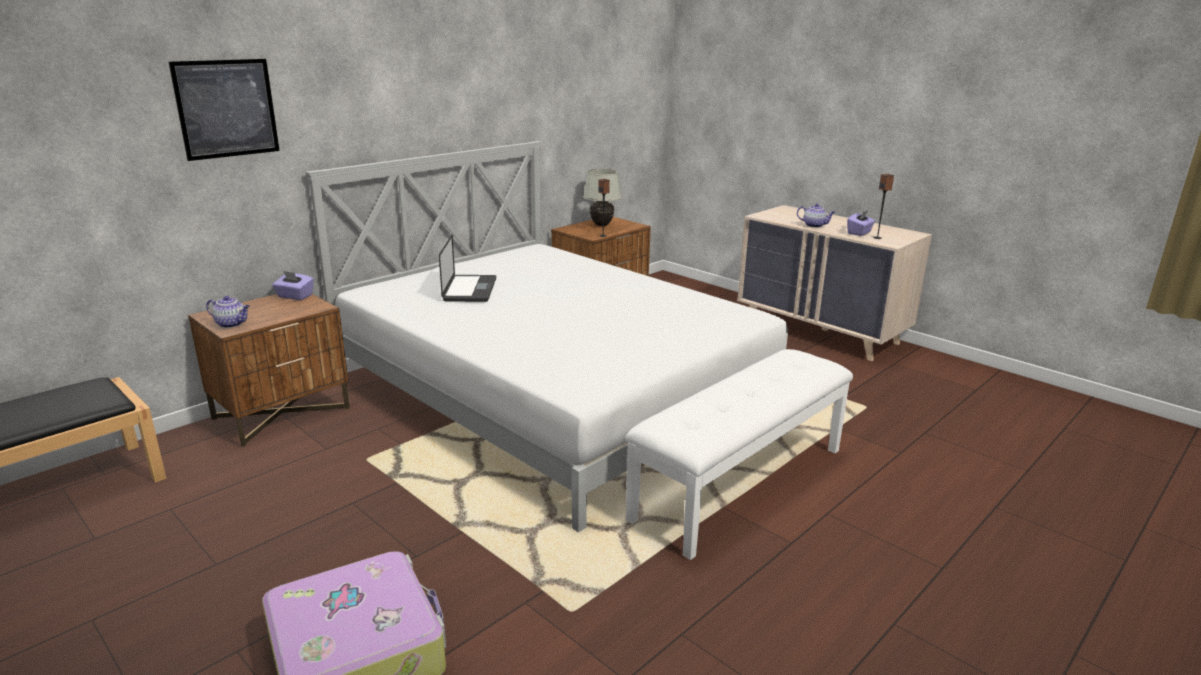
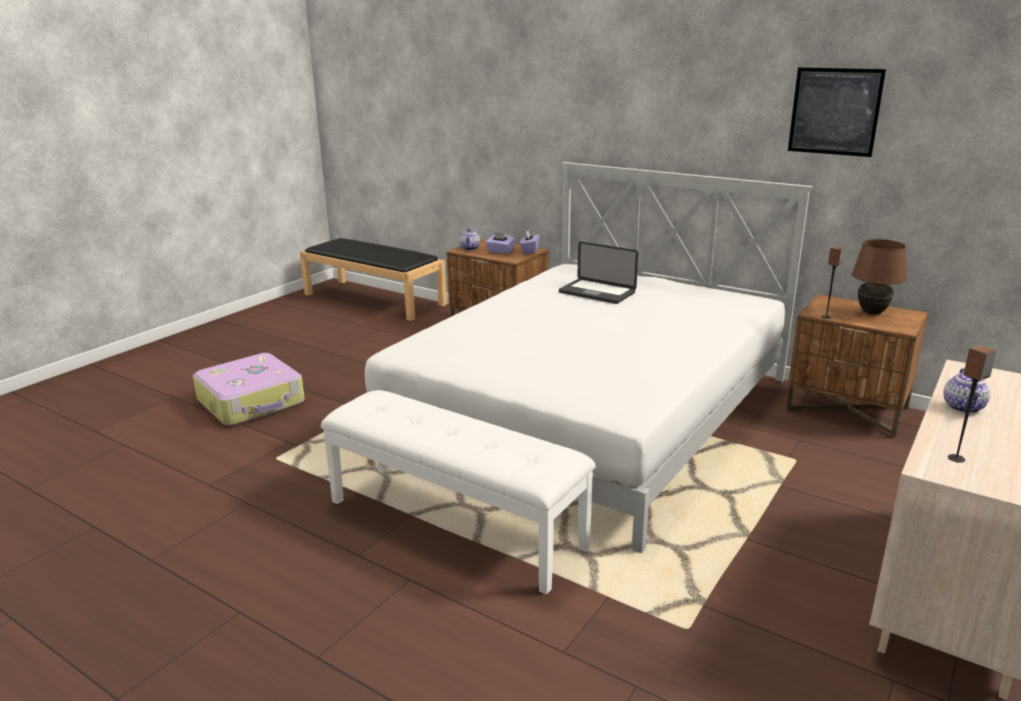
camera: 80 degrees right, 0 degrees up
picture [169,59,280,161] -> picture moved to [788,67,886,157]
laptop [439,235,496,302] -> laptop turned 45 degrees clockwise [559,241,638,304]
white table lamp [583,169,621,226] -> brown table lamp [852,239,907,315]
purple tissue box [847,210,875,236] -> purple tissue box moved to [485,232,515,254]

